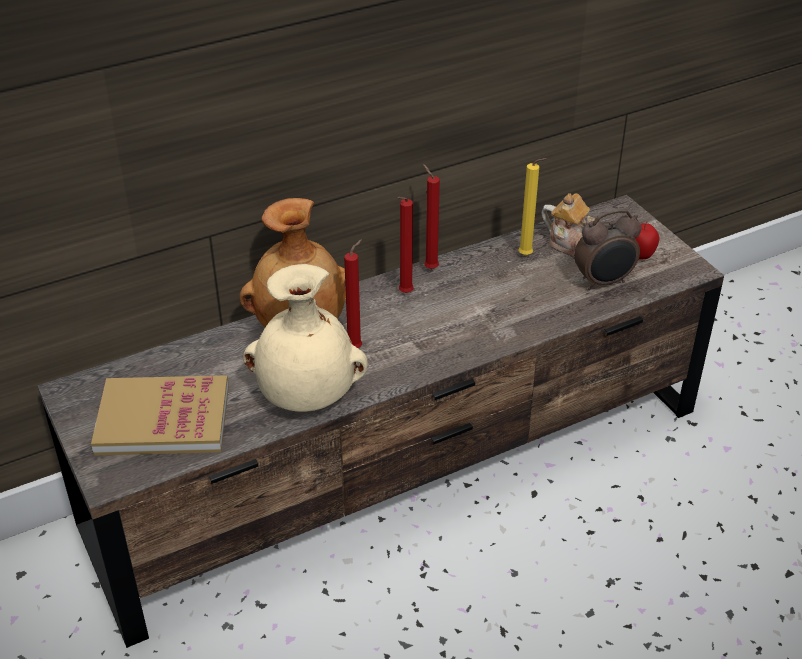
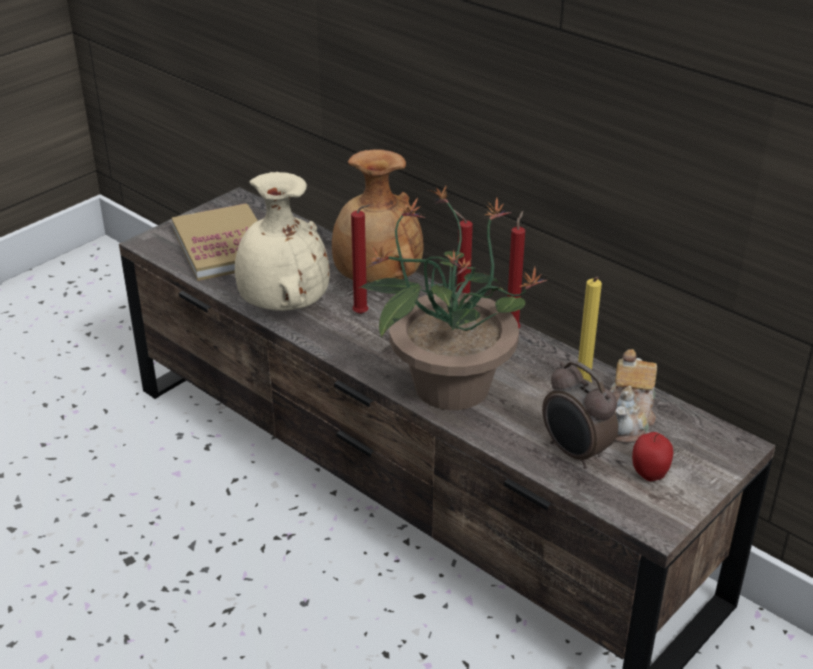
camera: 70 degrees right, 5 degrees down
none -> potted plant [359,186,549,410]

